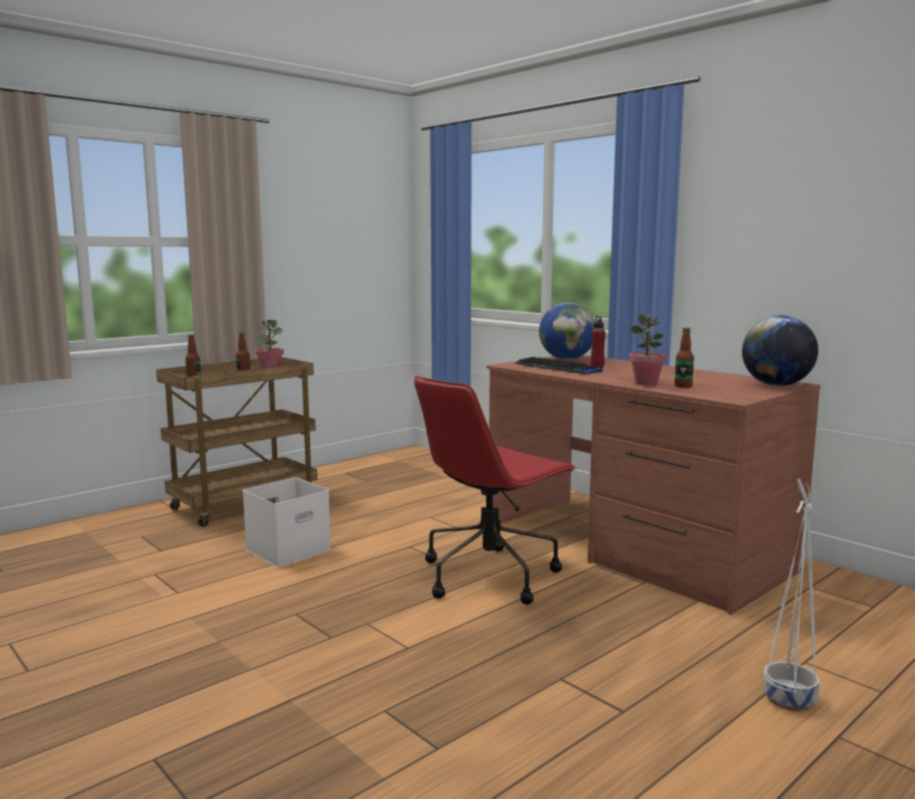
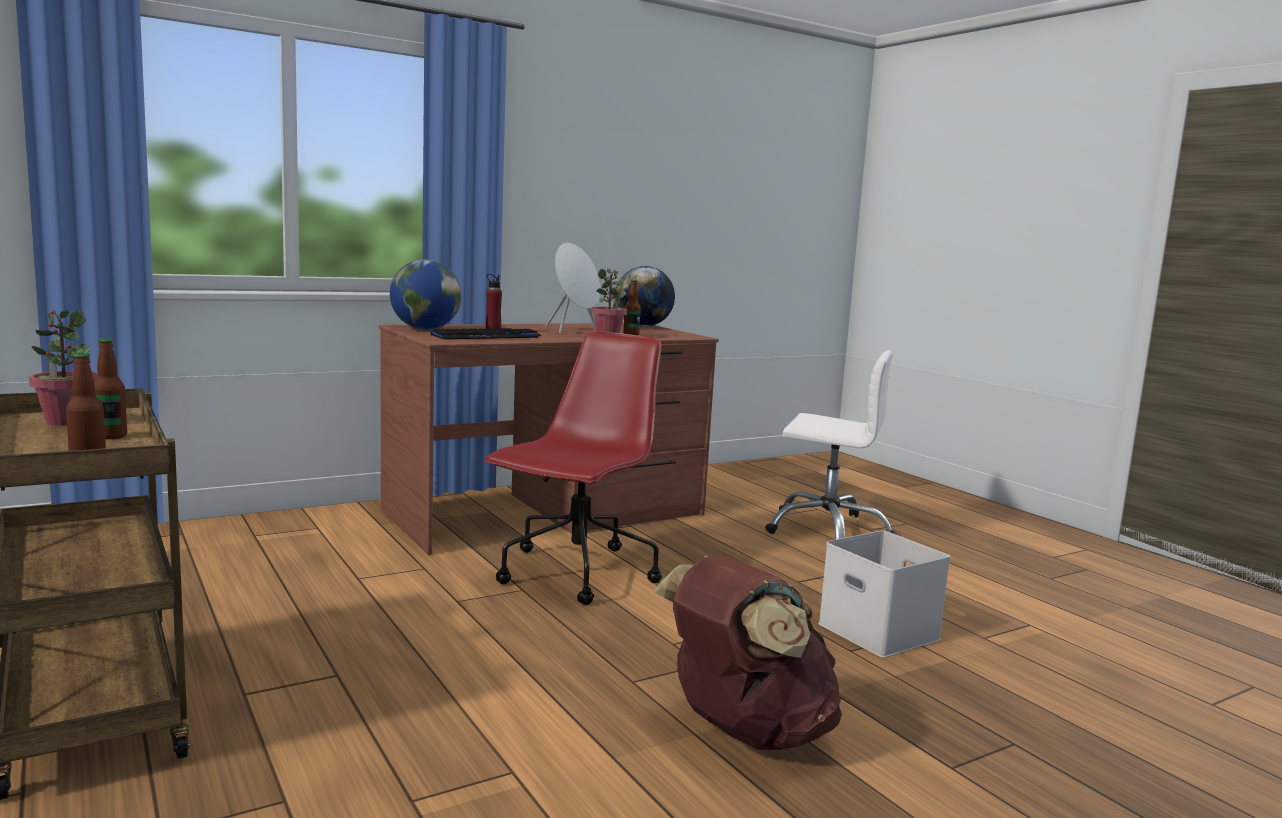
camera: 80 degrees left, 0 degrees up
white storage box [243,477,331,567] -> white storage box moved to [818,530,951,658]
red office chair [414,376,576,605] -> red office chair turned 120 degrees counterclockwise [484,331,662,605]
white planter [763,479,820,711] -> white office chair [765,350,897,540]
none -> white speaker [545,242,601,334]
none -> brown backpack [653,555,842,750]

